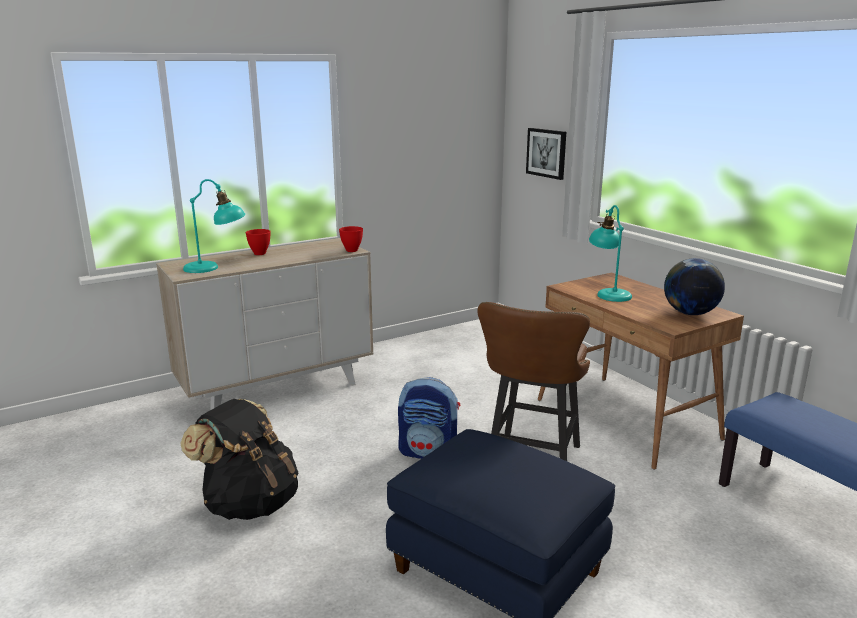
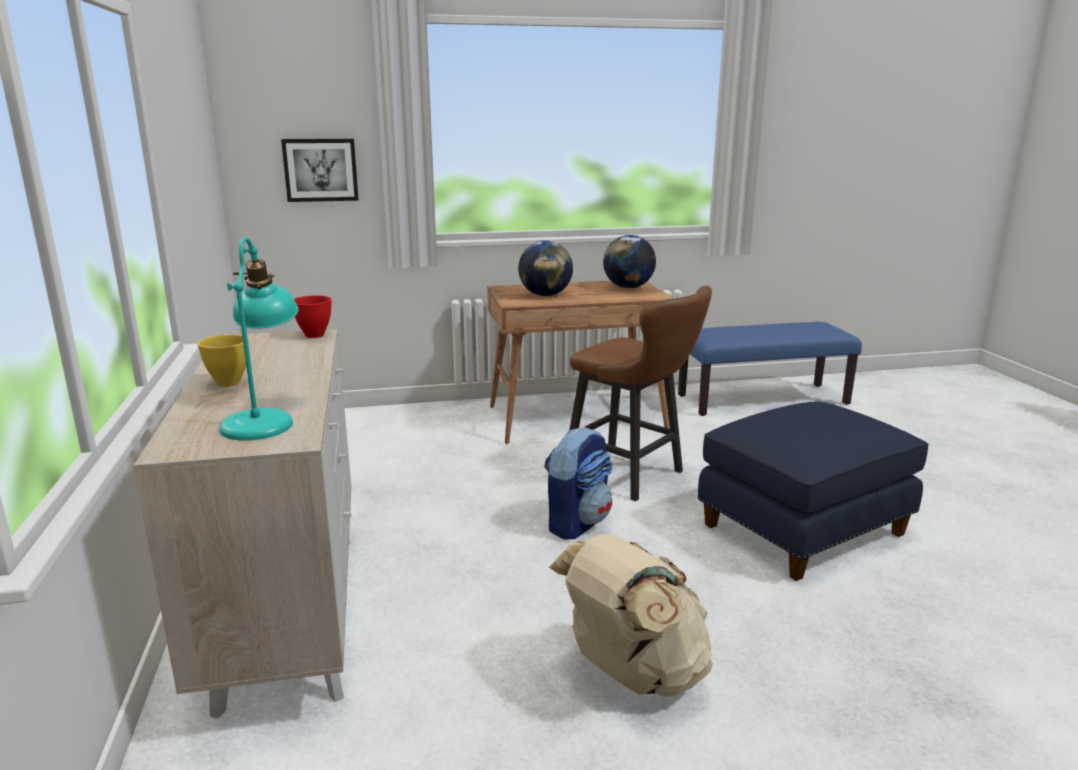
camera: 70 degrees left, 0 degrees up
black backpack [180,399,299,520] -> beige backpack [549,534,713,697]
red bowl [246,229,271,255] -> yellow bowl [197,334,246,387]
turquoise table lamp [589,205,632,302] -> globe [518,241,573,296]

